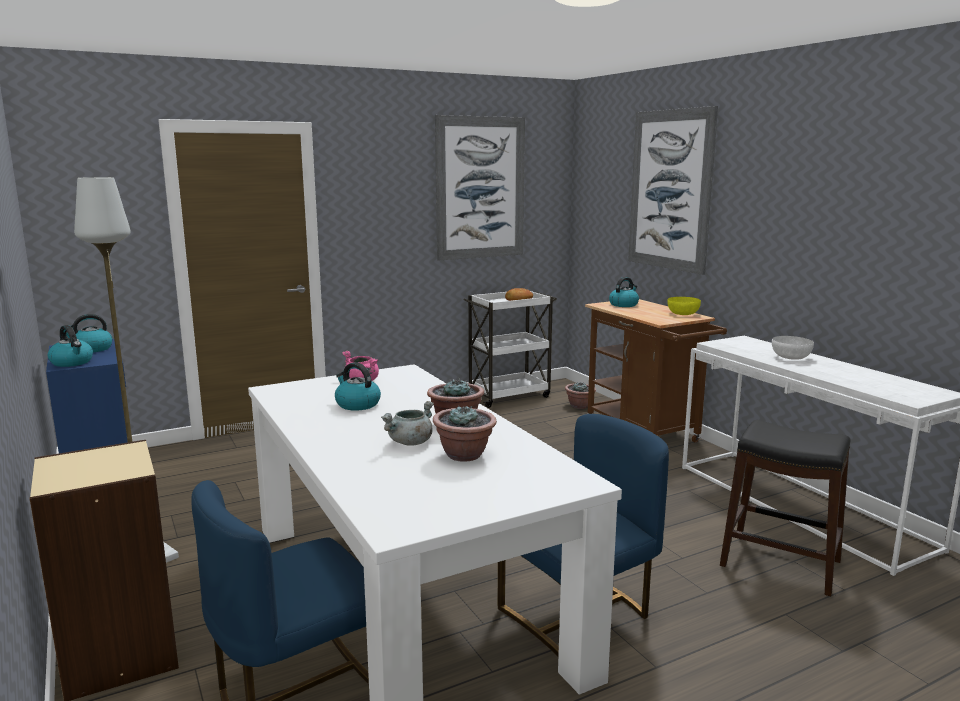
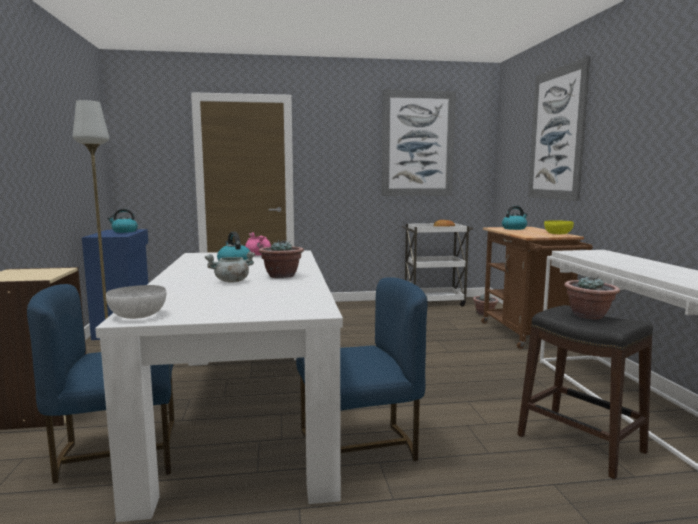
camera: 20 degrees right, 5 degrees down
kettle [48,325,93,367] -> none
potted plant [433,405,497,461] -> potted plant moved to [564,276,620,319]
white bowl [772,336,814,360] -> white bowl moved to [106,285,166,319]

